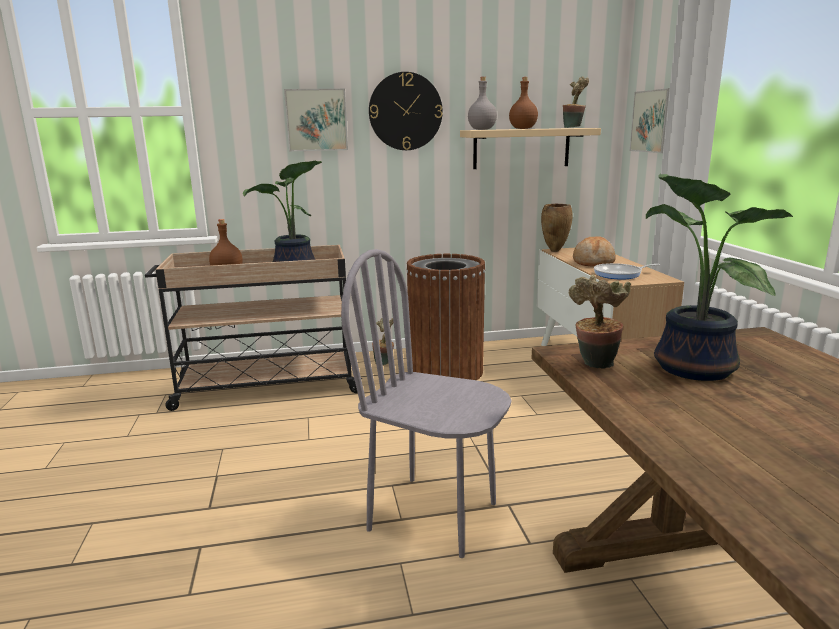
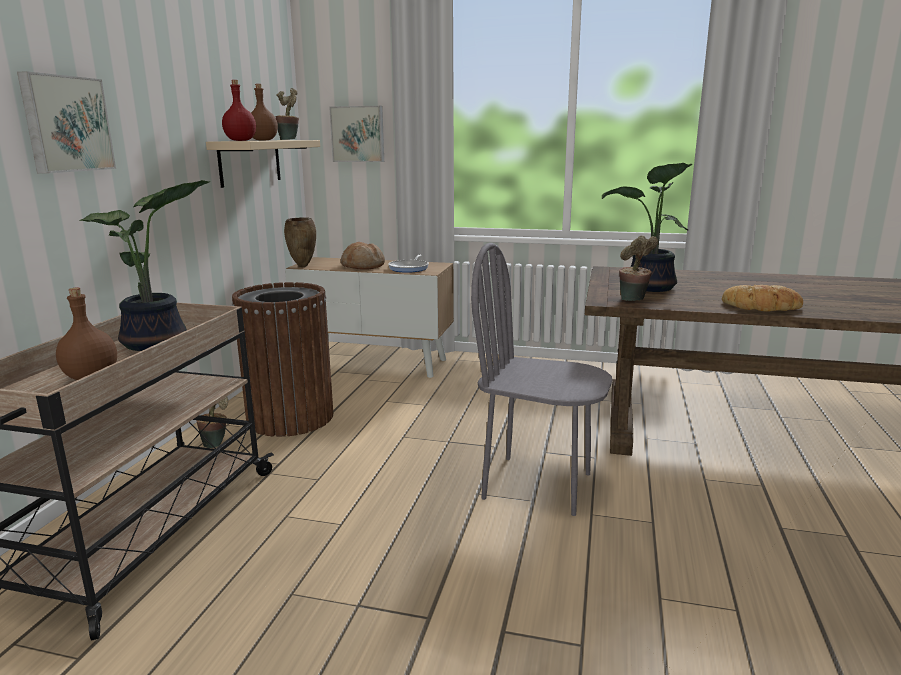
camera: 65 degrees left, 0 degrees up
grey chair [341,249,512,558] -> grey chair turned 60 degrees clockwise [471,243,612,516]
wall clock [369,72,443,150] -> none
grey bottle [468,77,497,130] -> red bottle [222,80,256,141]
none -> bread [722,285,803,312]

